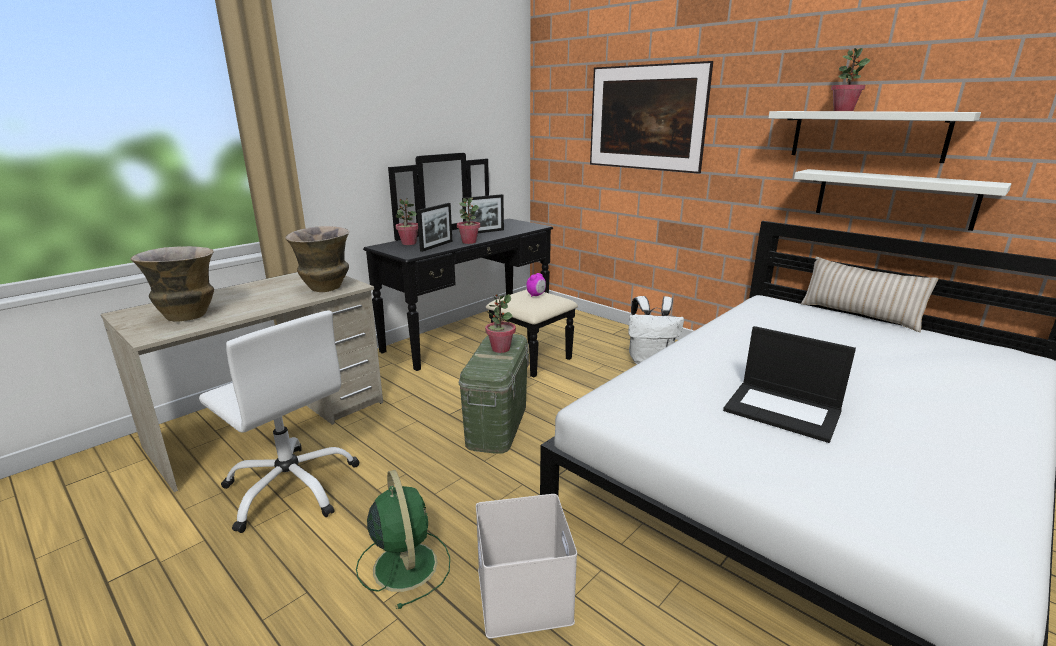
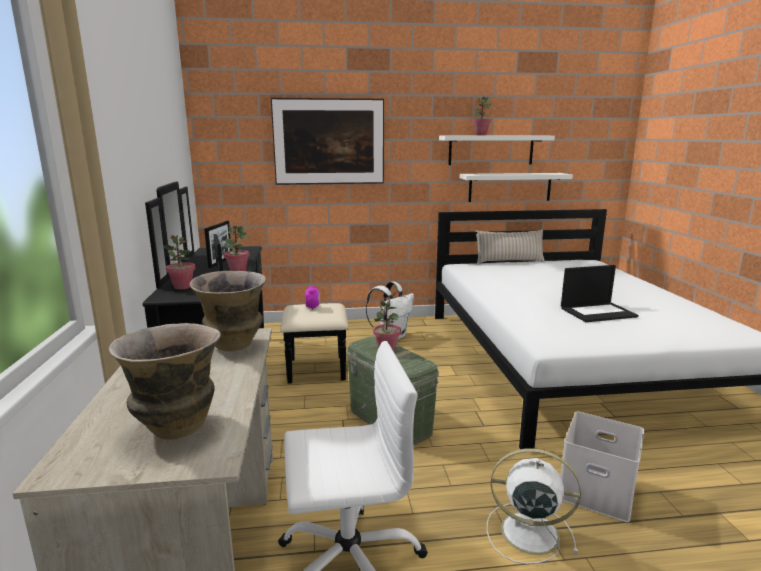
camera: 50 degrees left, 5 degrees down
green fan [356,470,450,609] -> white fan [487,448,581,564]

